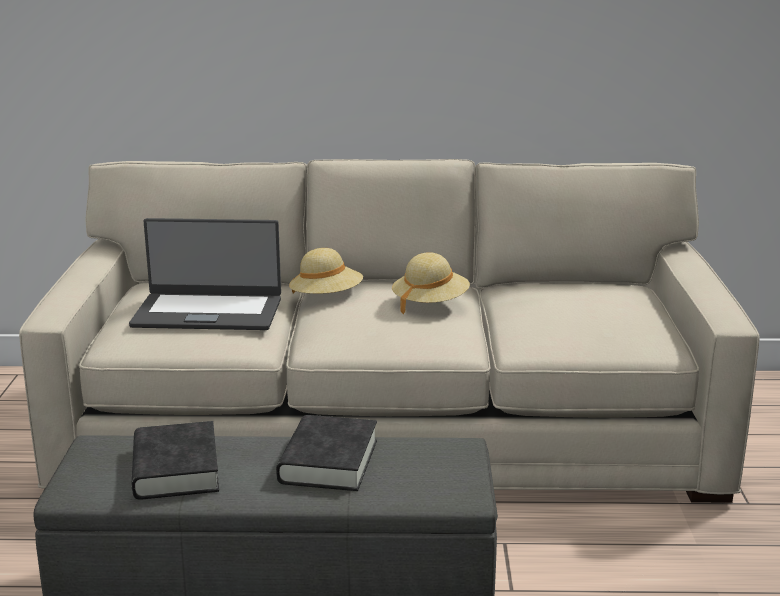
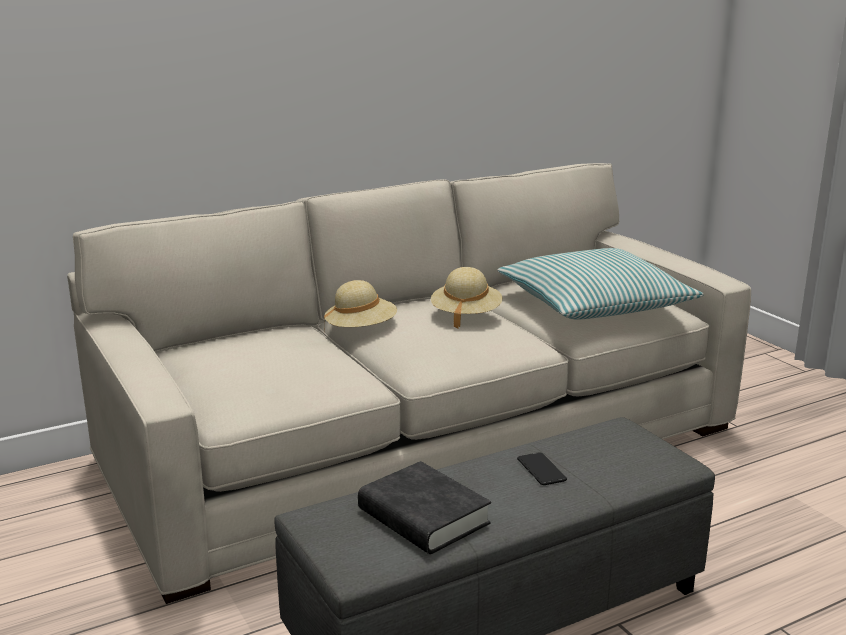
camera: 30 degrees left, 0 degrees up
laptop [129,218,281,330] -> none
black book [276,415,377,491] -> phone [517,452,567,485]
none -> pillow [497,248,703,320]

